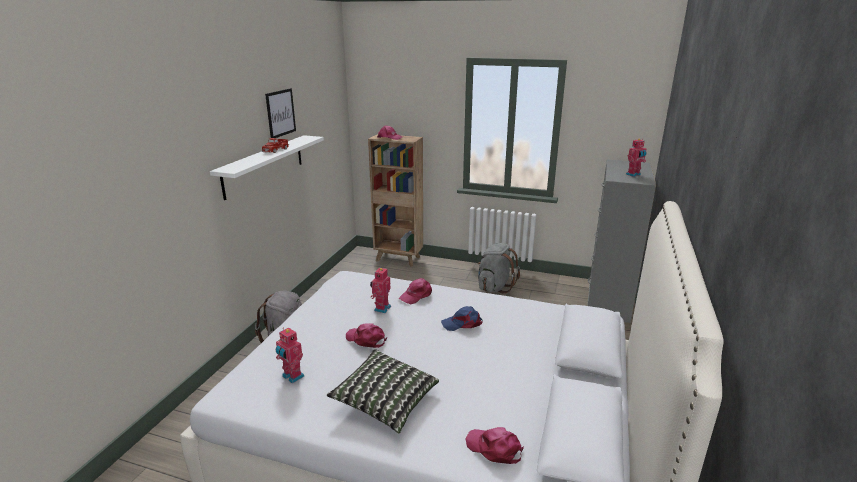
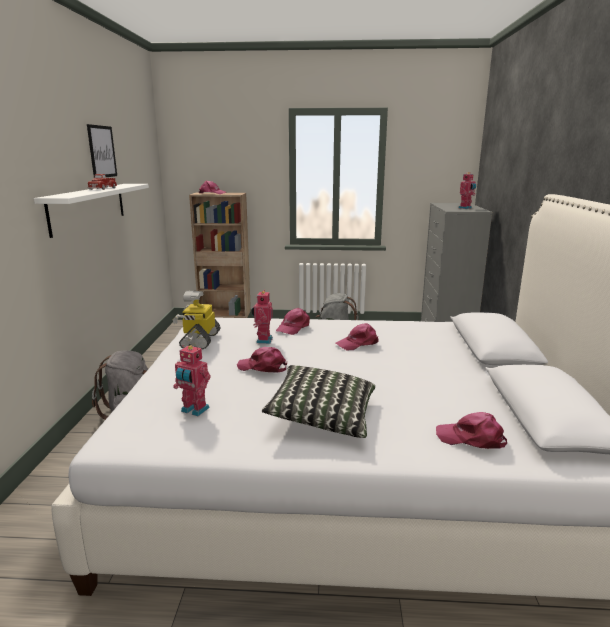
camera: 15 degrees left, 5 degrees down
blue cap [441,306,483,331] -> pink cap [336,323,379,351]
none -> toy robot [173,291,221,349]

